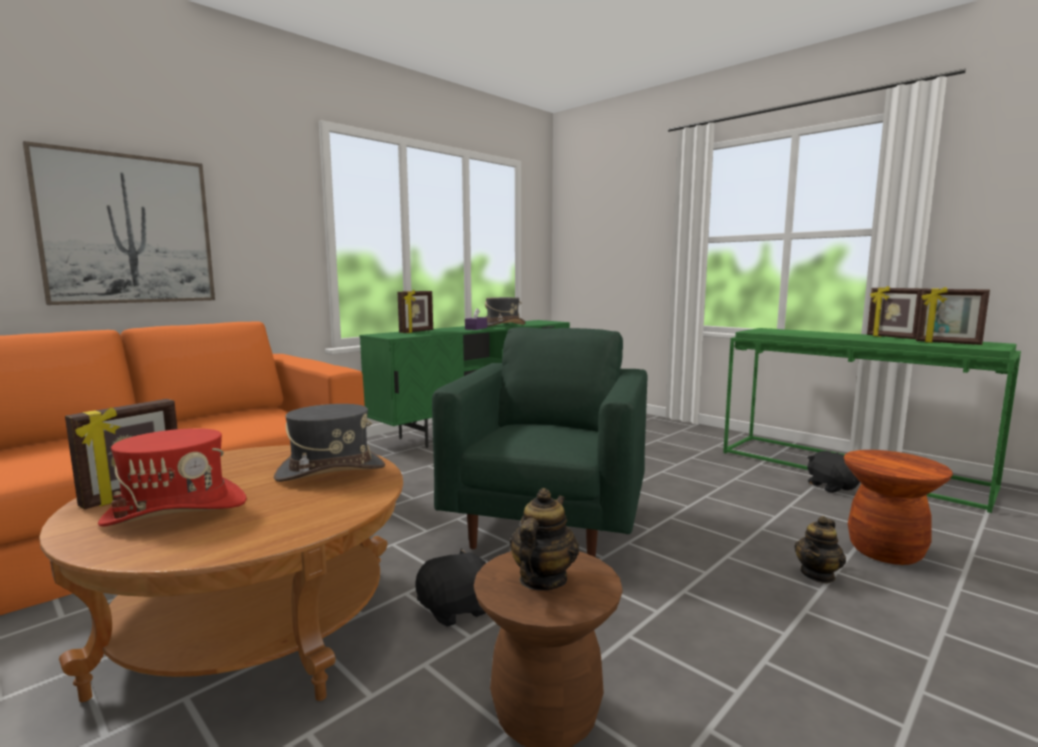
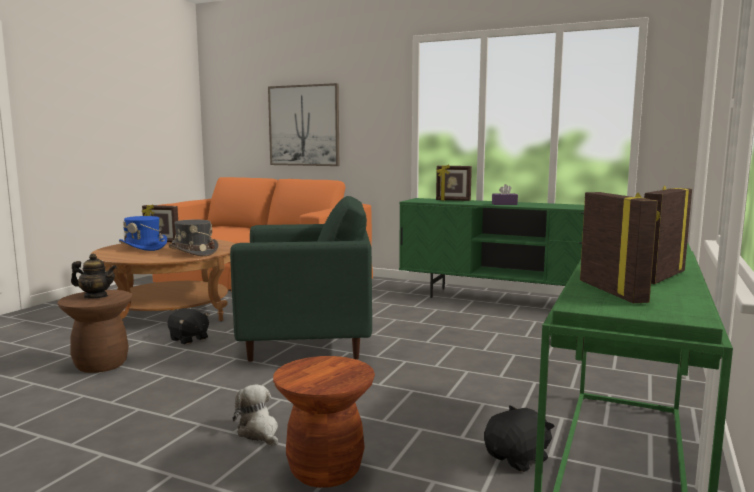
camera: 70 degrees right, 0 degrees up
red hat [98,428,247,527] -> blue hat [119,216,167,251]
grey hat [485,297,526,327] -> none
teapot [794,516,846,584] -> plush toy [233,384,278,446]
picture frame [916,287,990,345] -> picture frame turned 150 degrees clockwise [580,192,660,303]

